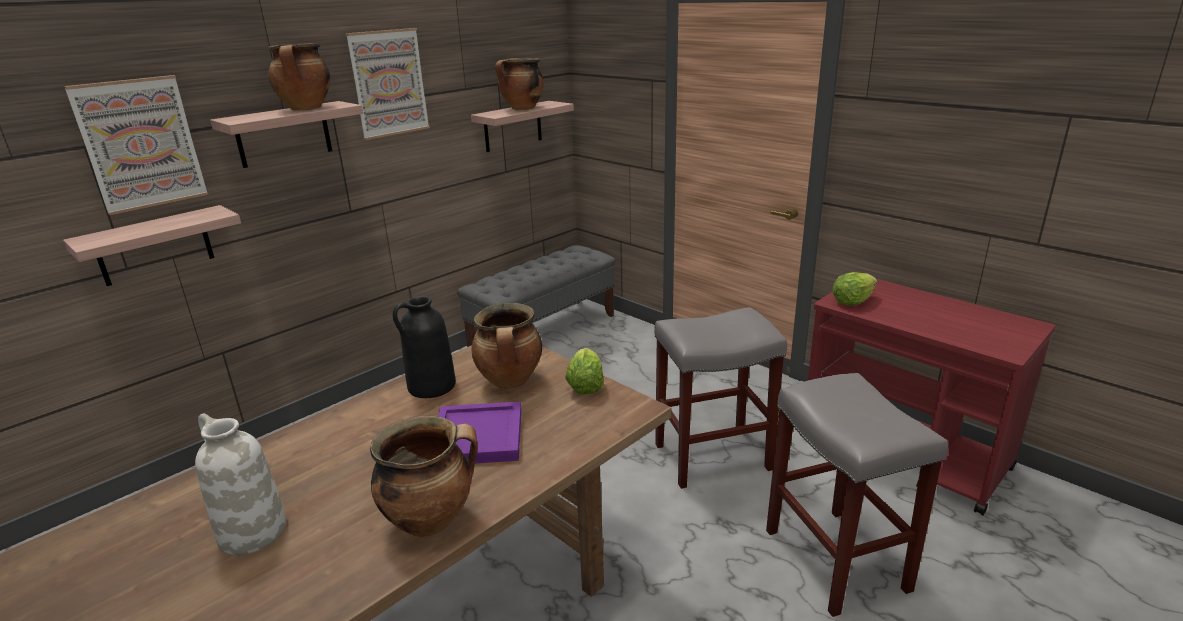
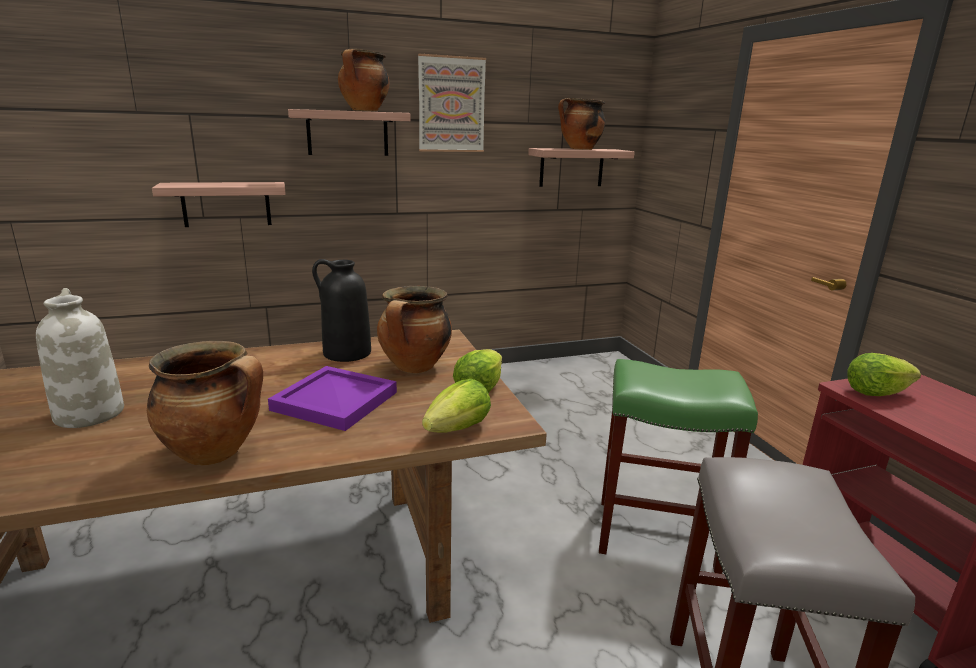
camera: 25 degrees right, 5 degrees down
picture [64,75,208,215] -> none
grey bench [457,245,616,347] -> none
grey stool [654,307,787,489] -> green stool [599,359,758,574]
none -> lettuce [422,379,491,433]

